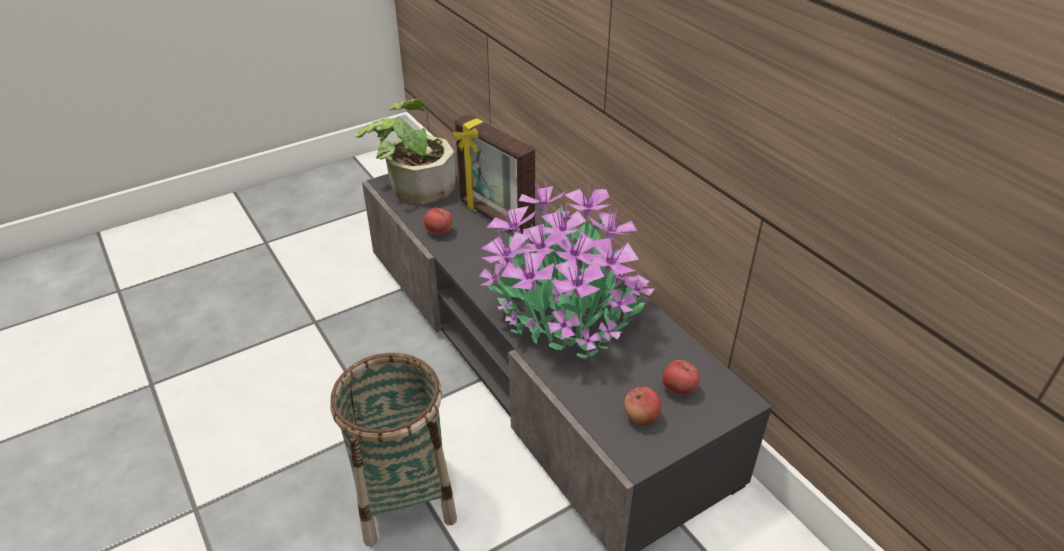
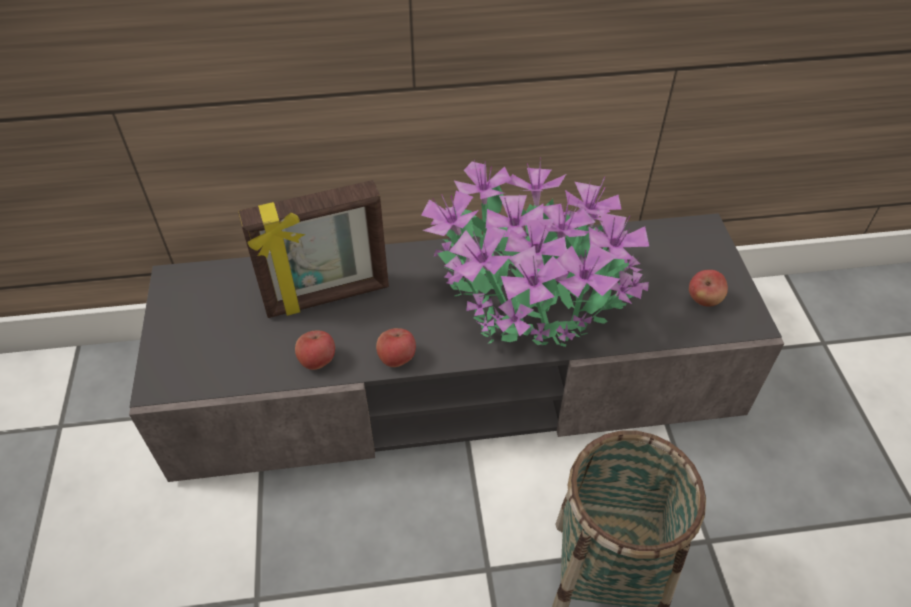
camera: 65 degrees left, 10 degrees up
potted plant [355,99,456,205] -> none
apple [662,360,700,395] -> apple moved to [376,328,416,367]

